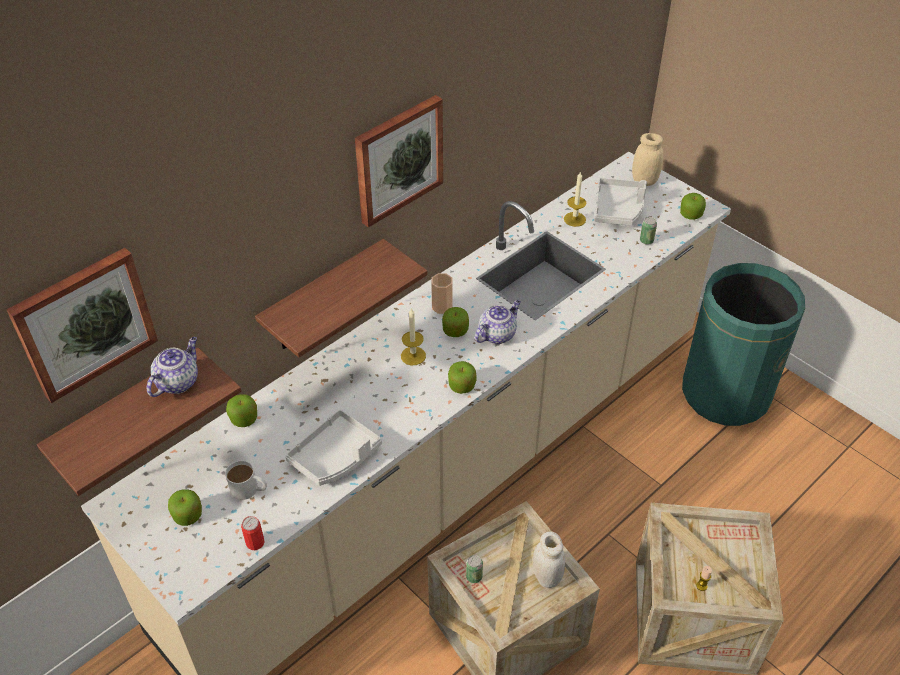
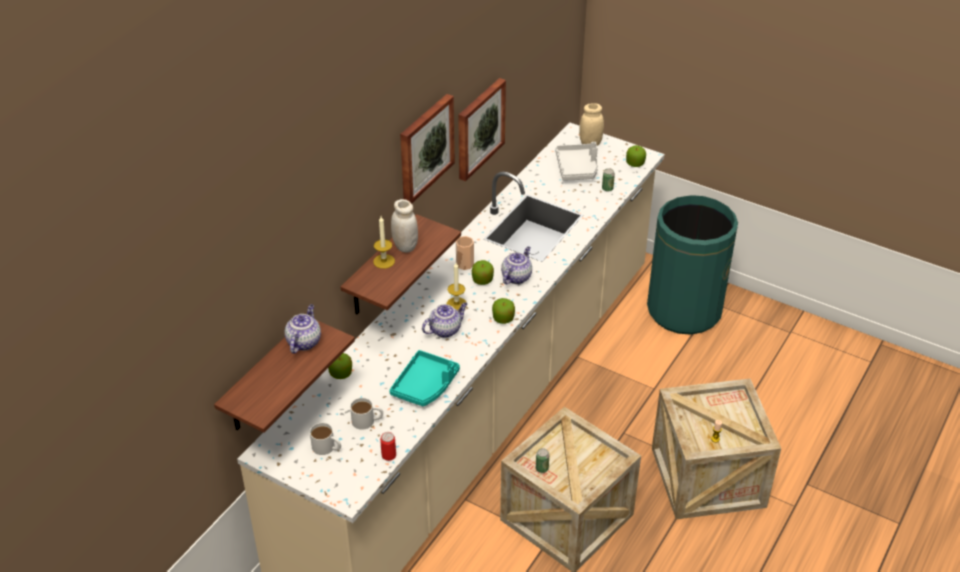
camera: 15 degrees left, 5 degrees down
picture [6,248,158,403] -> picture moved to [458,78,506,181]
apple [168,489,202,526] -> white mug [310,423,341,455]
grey tray [285,410,382,486] -> turquoise tray [389,350,460,406]
white jar [533,531,565,588] -> white jar moved to [391,199,418,253]
candle [564,171,587,227] -> candle moved to [373,216,395,269]
none -> teapot [422,302,467,338]

